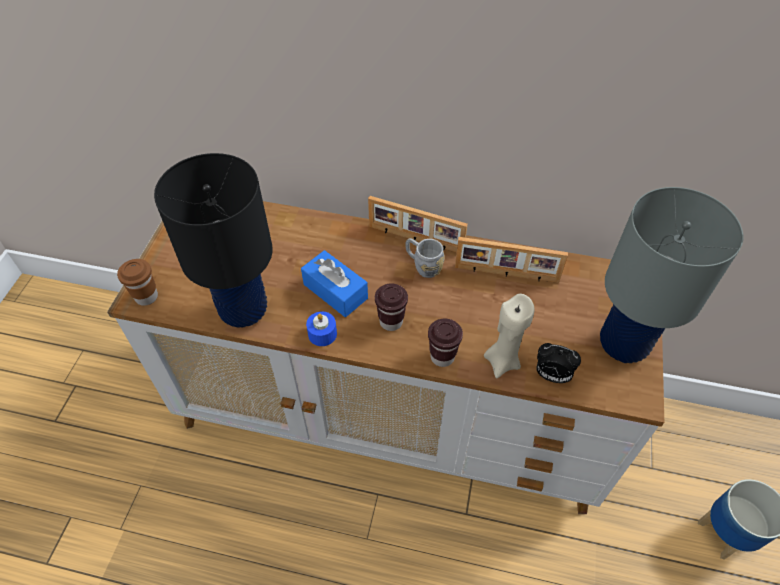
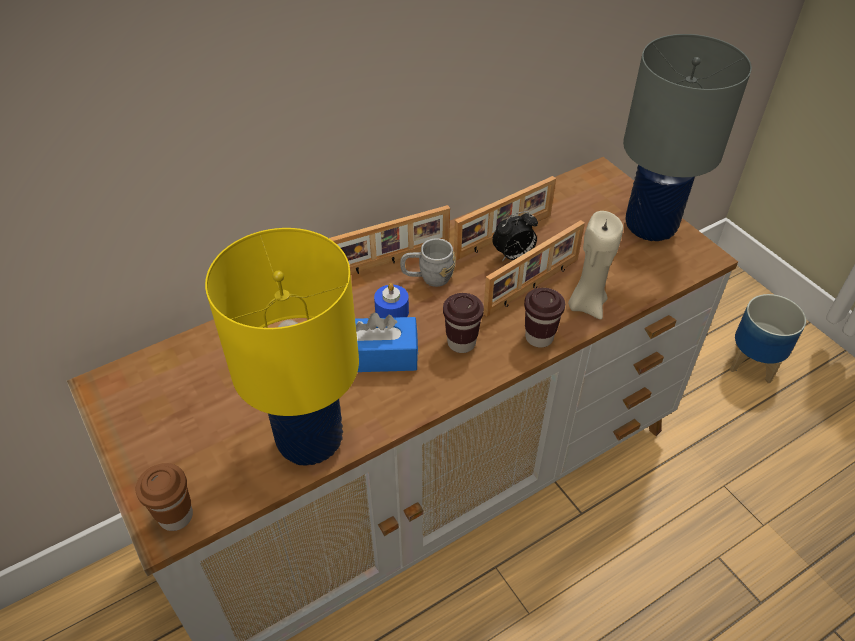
camera: 45 degrees left, 5 degrees down
black table lamp [154,153,273,327] -> yellow table lamp [205,228,359,466]
blue candle [306,311,337,346] -> blue candle moved to [374,283,409,318]
alarm clock [537,343,581,383] -> alarm clock moved to [492,211,538,261]
none -> picture frame [483,220,585,317]

